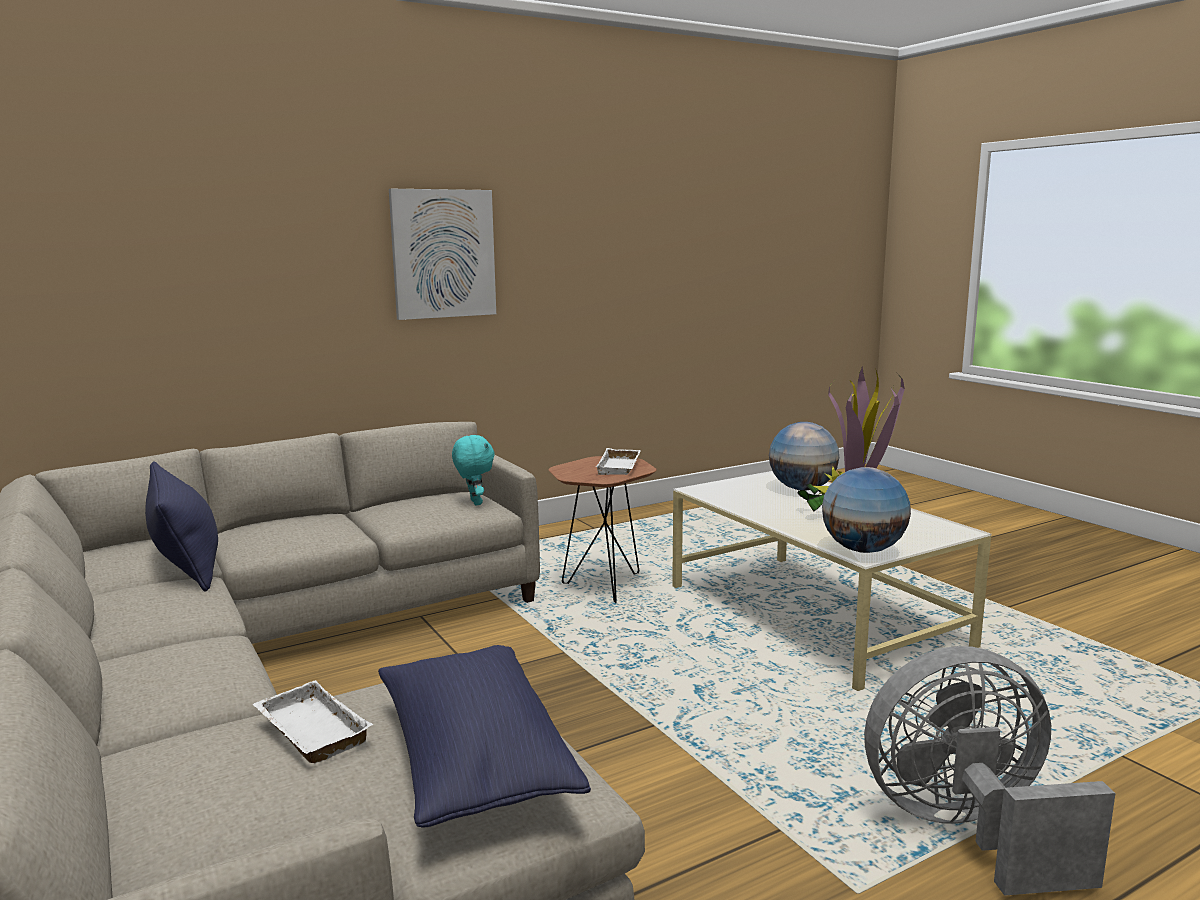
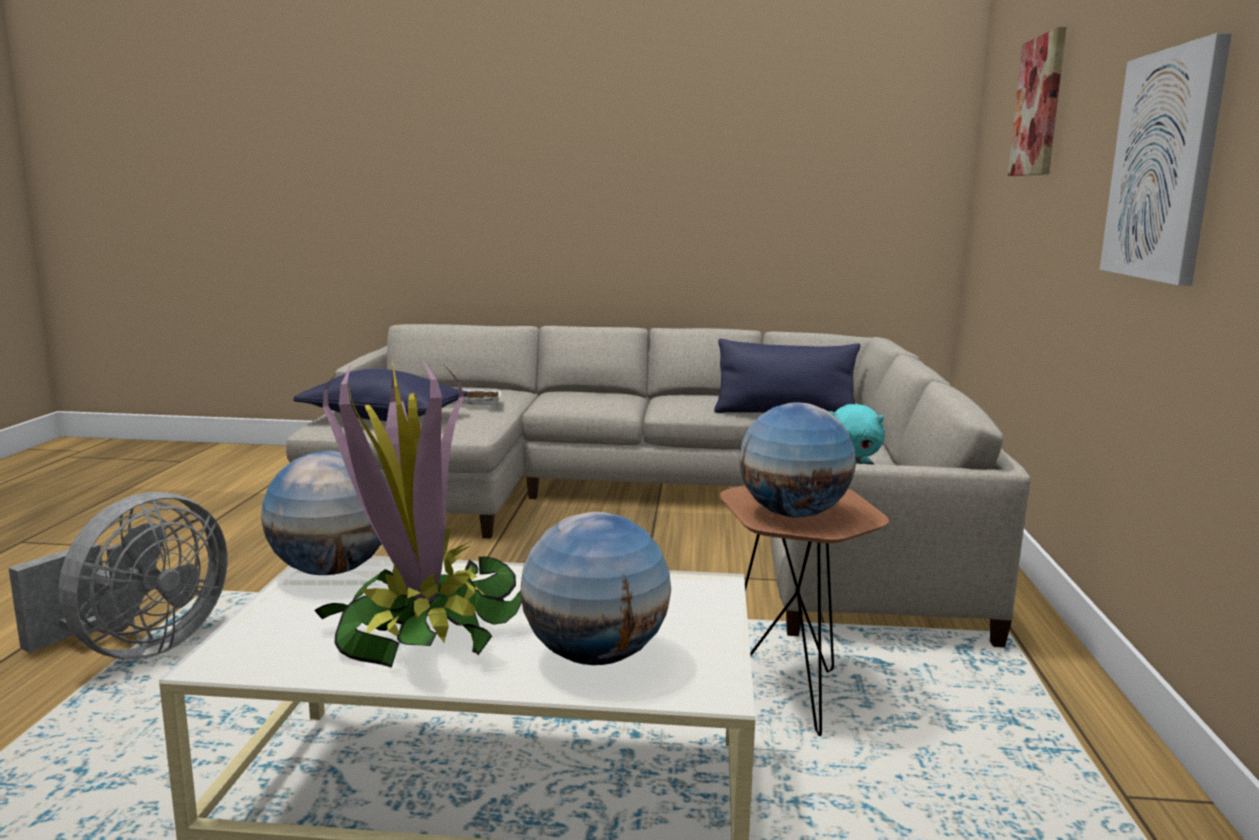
camera: 125 degrees right, 0 degrees up
white tray [595,448,641,475] -> globe [739,403,856,518]
none -> picture [1008,27,1066,176]

